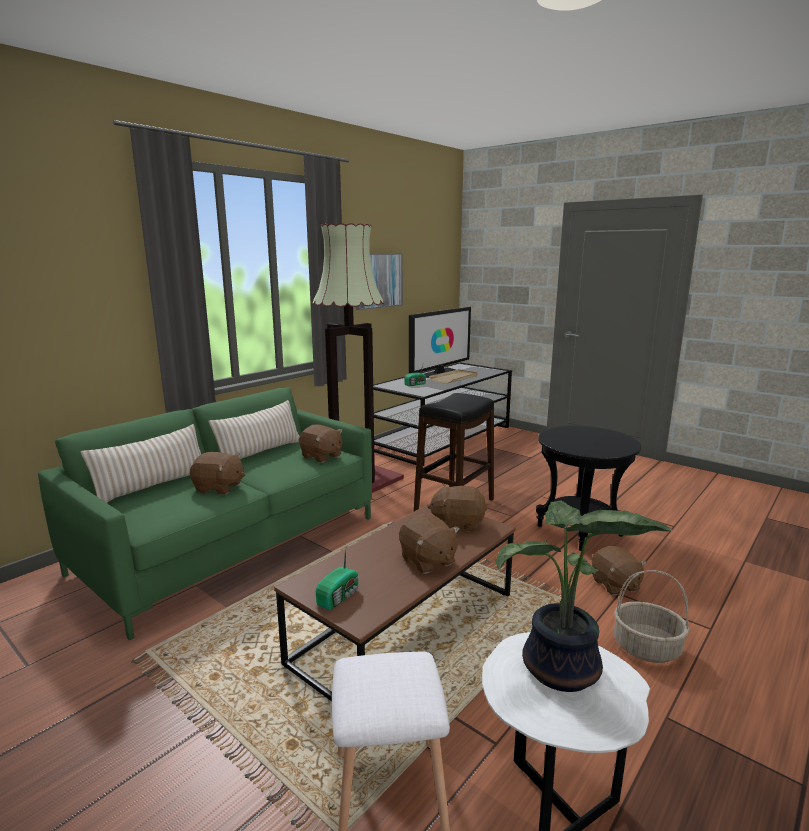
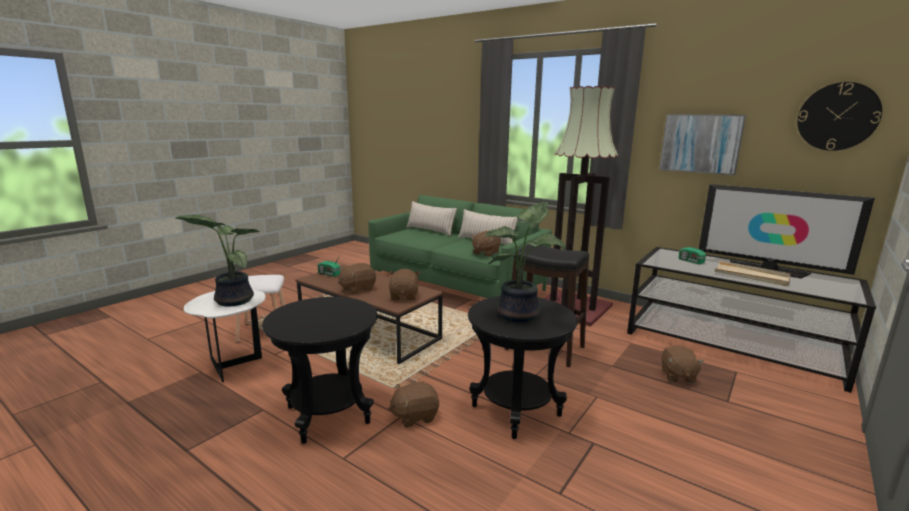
camera: 85 degrees right, 0 degrees up
brown plush toy [190,452,245,495] -> brown plush toy moved to [662,345,704,384]
basket [614,570,689,663] -> black side table [262,297,377,444]
none -> potted plant [484,202,566,323]
none -> wall clock [797,82,882,151]

